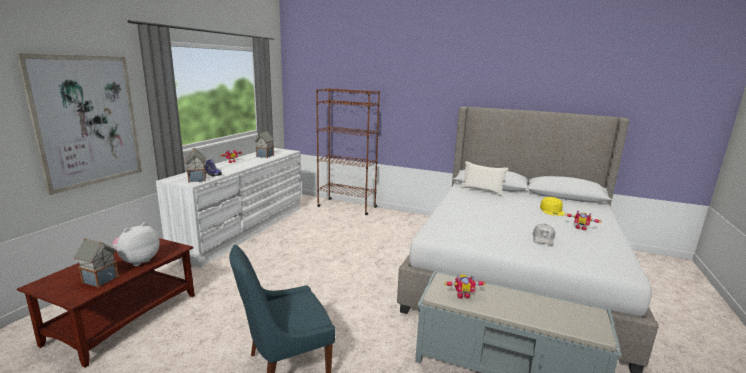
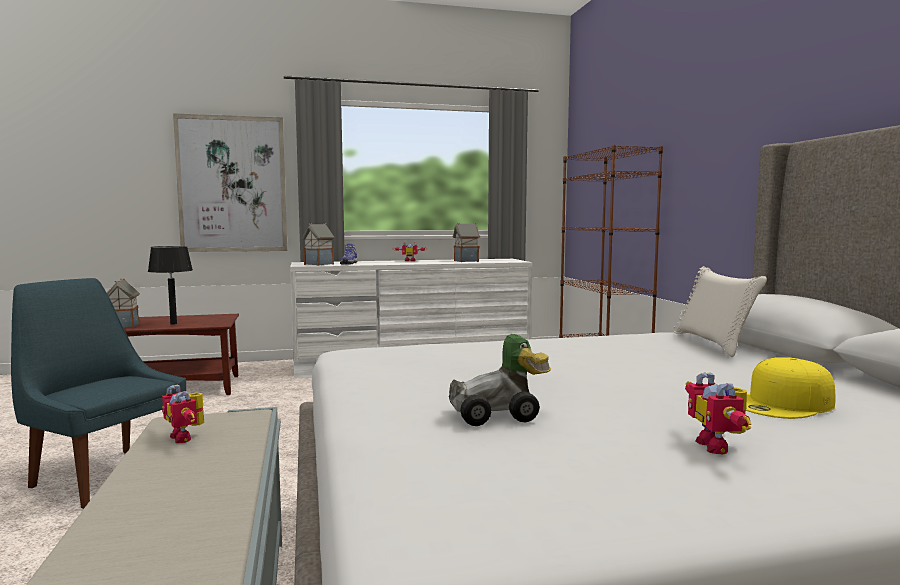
camera: 55 degrees right, 10 degrees down
plush toy [112,223,160,266] -> black table lamp [148,246,193,325]
white cap [533,224,555,246] -> toy car [449,334,551,426]

